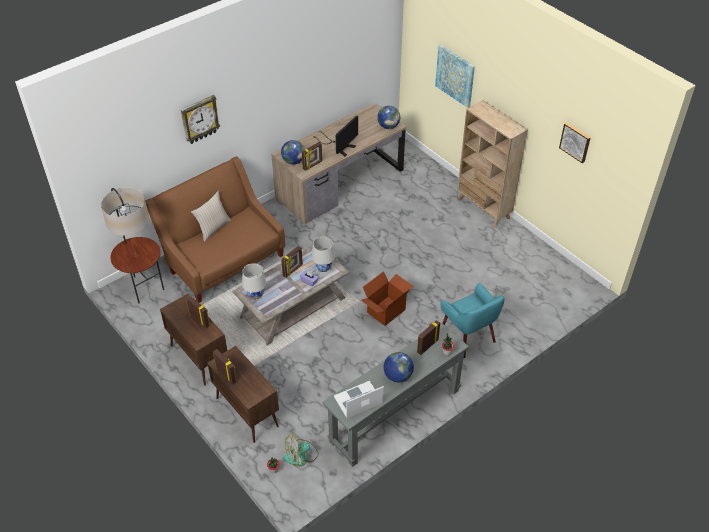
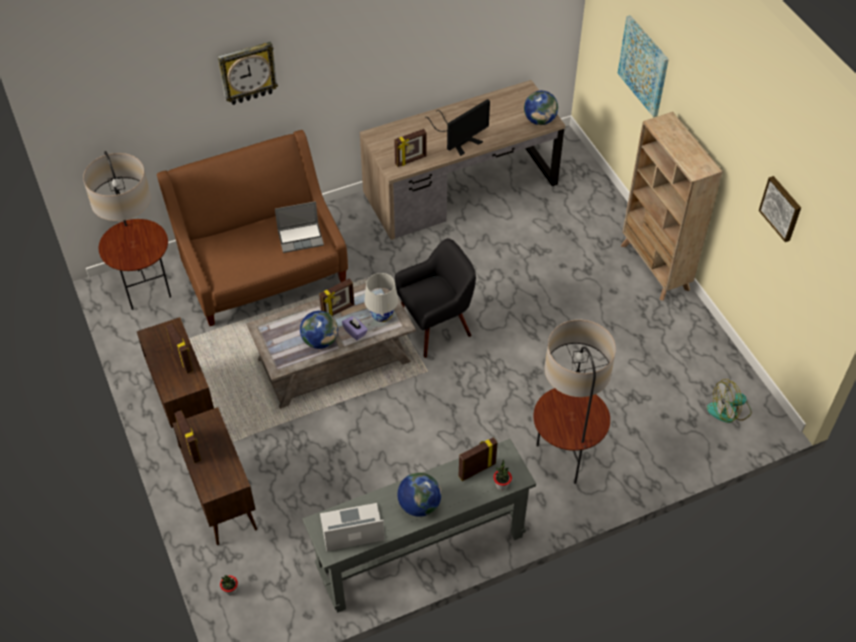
camera: 15 degrees right, 5 degrees up
beige pillow [191,191,231,242] -> none
white table lamp [242,263,266,299] -> none
globe [281,140,305,164] -> globe moved to [300,311,338,349]
fan [284,434,319,467] -> fan moved to [707,379,752,423]
cardboard box [361,271,413,326] -> none
turquoise armchair [441,283,505,358] -> floor lamp [533,320,616,484]
none -> laptop [275,201,324,253]
none -> black armchair [395,238,476,358]

